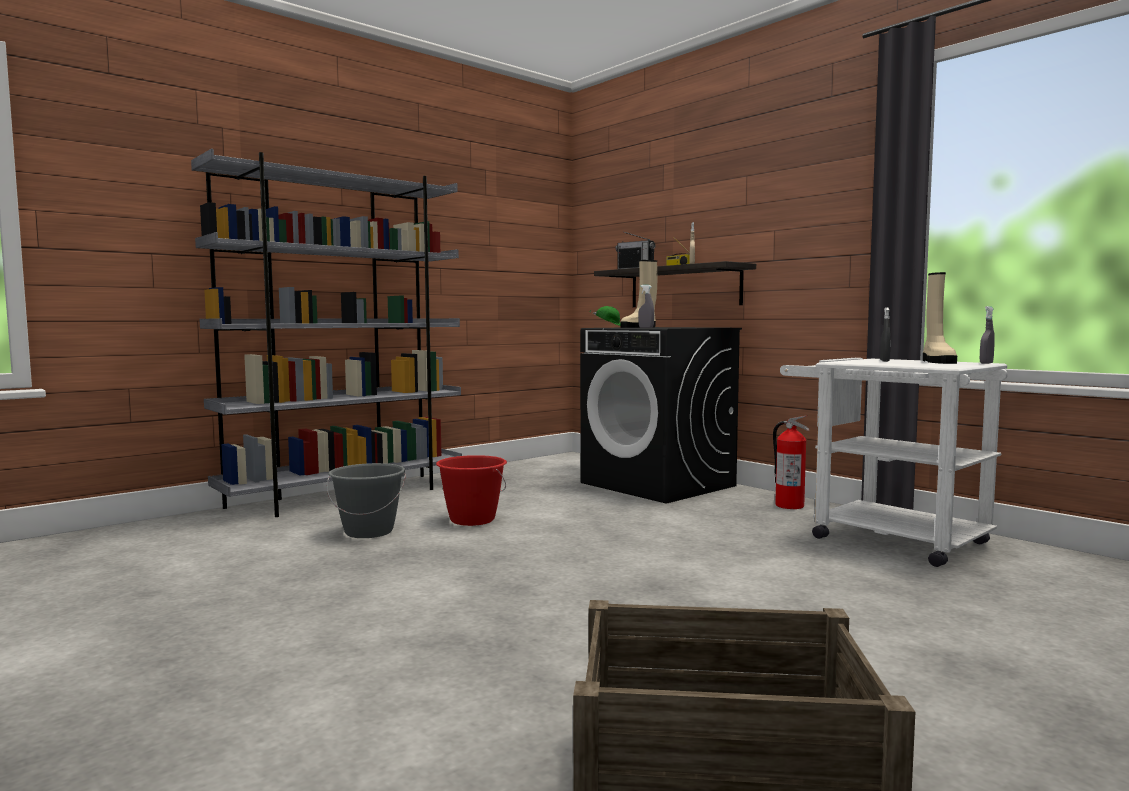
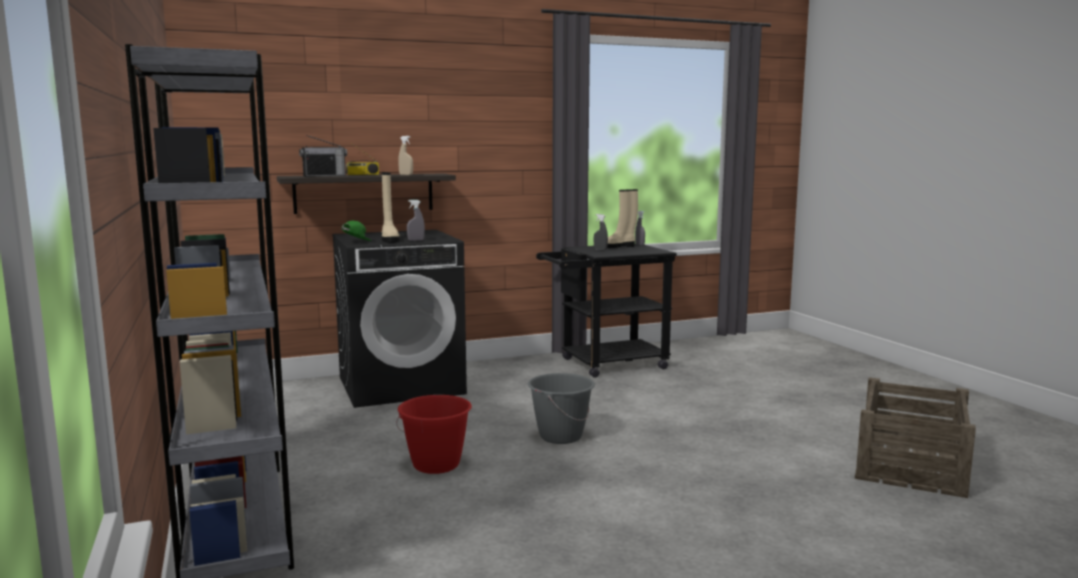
camera: 70 degrees left, 5 degrees up
grey bucket [327,463,406,538] -> grey bucket moved to [528,373,595,444]
fire extinguisher [773,415,810,509] -> none
white cart [780,358,1008,567] -> black cart [536,244,677,378]
beige boot [923,272,957,364] -> beige boot turned 135 degrees clockwise [607,189,638,248]

